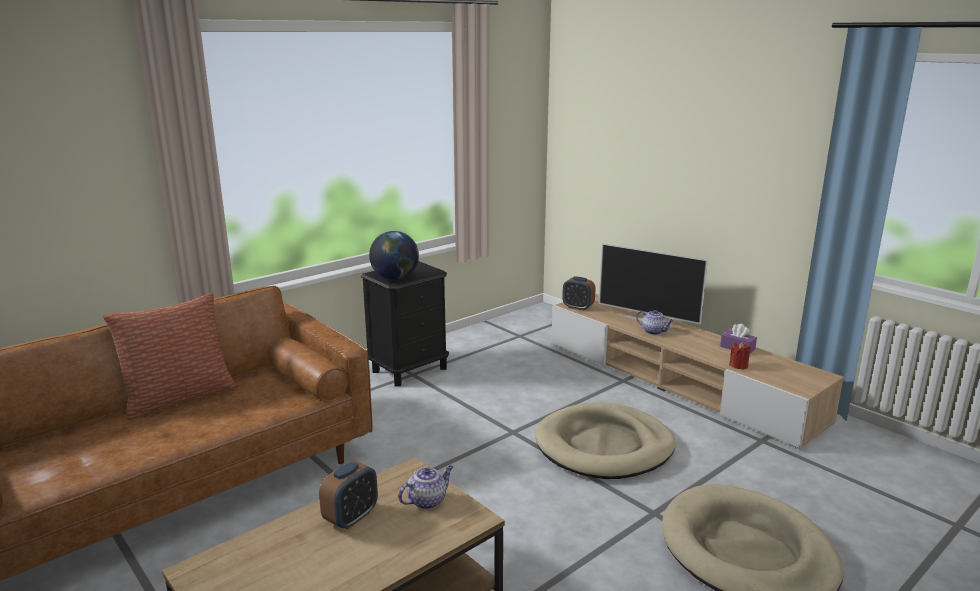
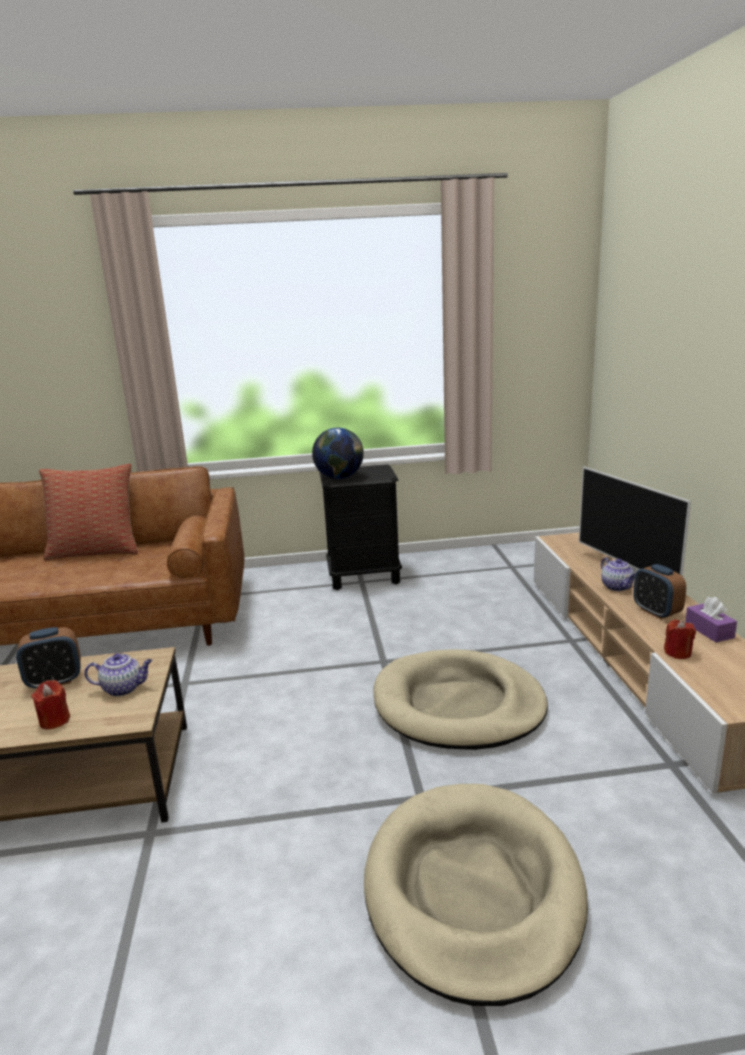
camera: 35 degrees right, 0 degrees up
alarm clock [562,276,596,311] -> alarm clock moved to [633,564,686,619]
none -> red candle [31,680,70,730]

